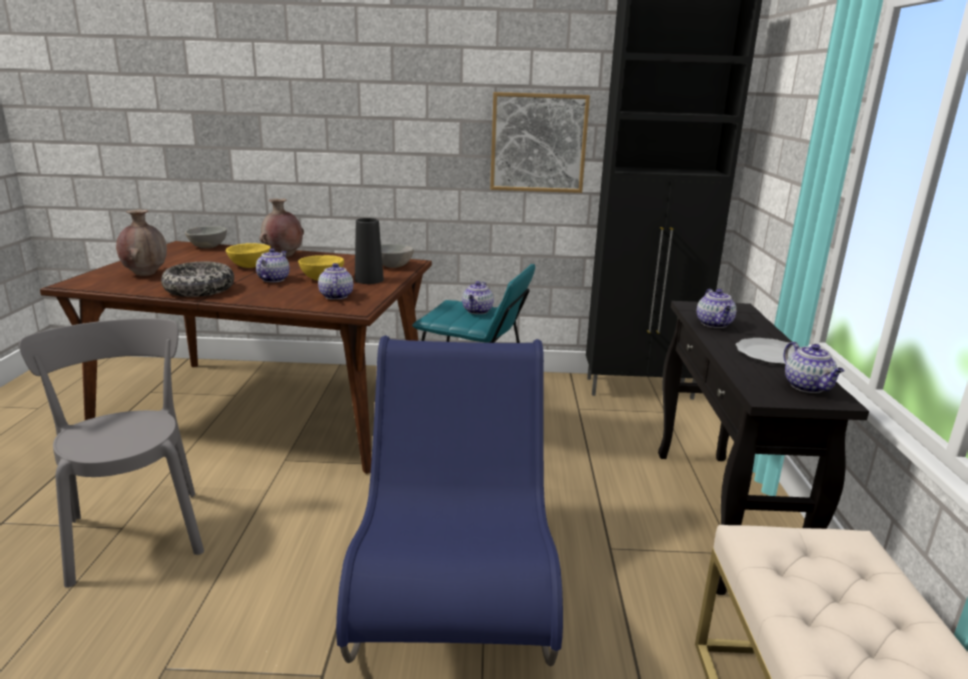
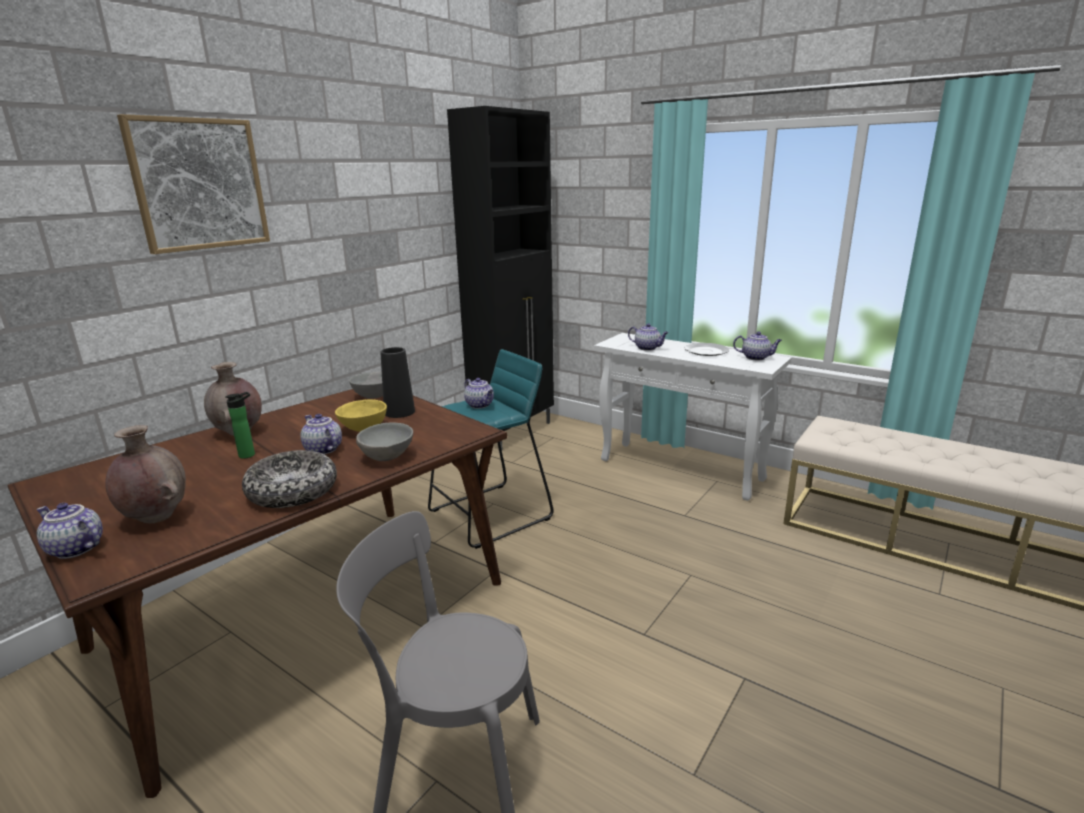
camera: 55 degrees left, 0 degrees up
grey bowl [185,226,227,248] -> grey bowl moved to [356,423,413,461]
yellow bowl [226,243,271,268] -> bottle [225,392,255,459]
teapot [318,263,353,300] -> teapot moved to [37,503,103,559]
blue chair [336,335,563,666] -> none
picture [490,92,590,193] -> picture moved to [117,114,270,254]
black console table [658,301,869,595] -> white console table [594,333,792,501]

